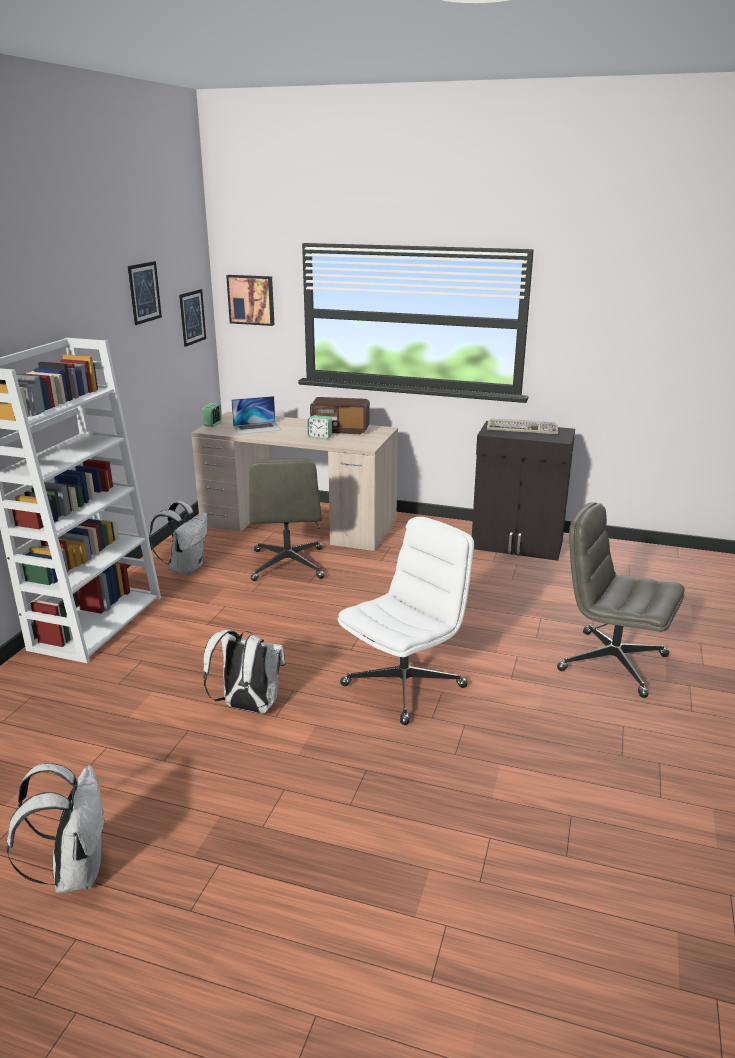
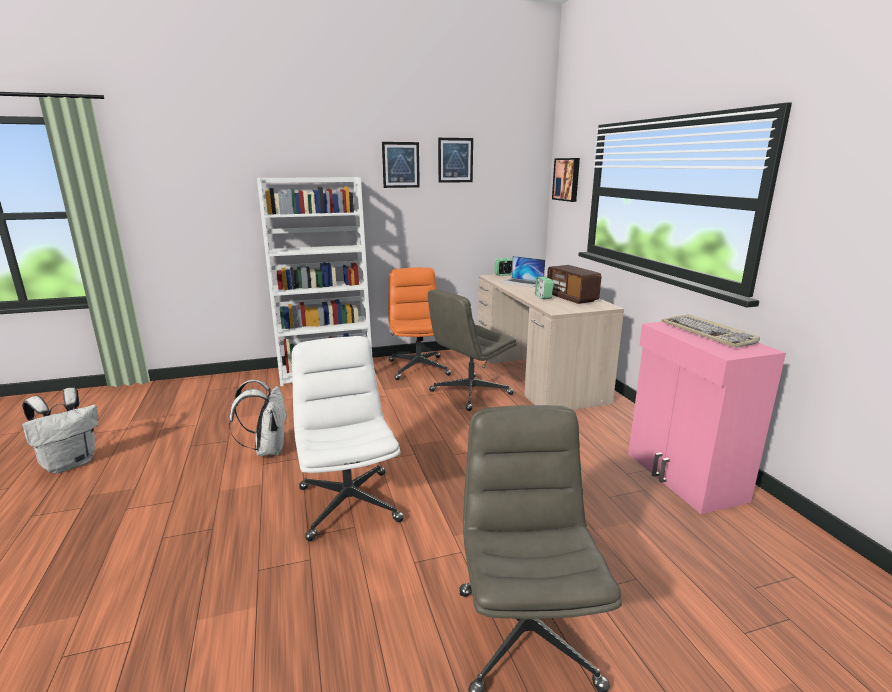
camera: 55 degrees right, 5 degrees down
white backpack [149,501,207,575] -> orange office chair [388,267,451,380]
picture [179,289,206,347] -> picture moved to [382,142,420,188]
white office chair [337,517,474,725] -> white office chair turned 120 degrees counterclockwise [291,336,404,541]
black cabinet [472,421,575,561] -> pink cabinet [628,322,786,514]

